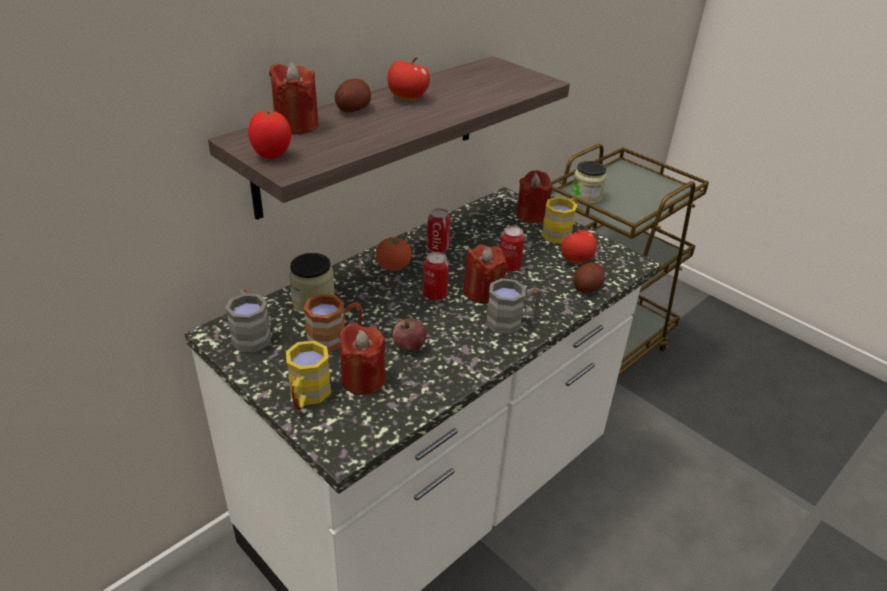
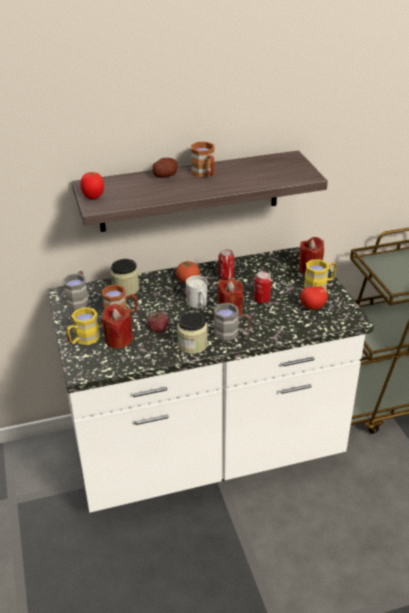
camera: 30 degrees right, 0 degrees up
red candle [269,62,319,135] -> none
apple [387,57,430,100] -> brown mug [191,142,215,177]
can [423,252,449,300] -> white mug [186,275,207,308]
jar [571,161,606,204] -> jar moved to [177,312,208,354]
potato [574,262,605,293] -> none

